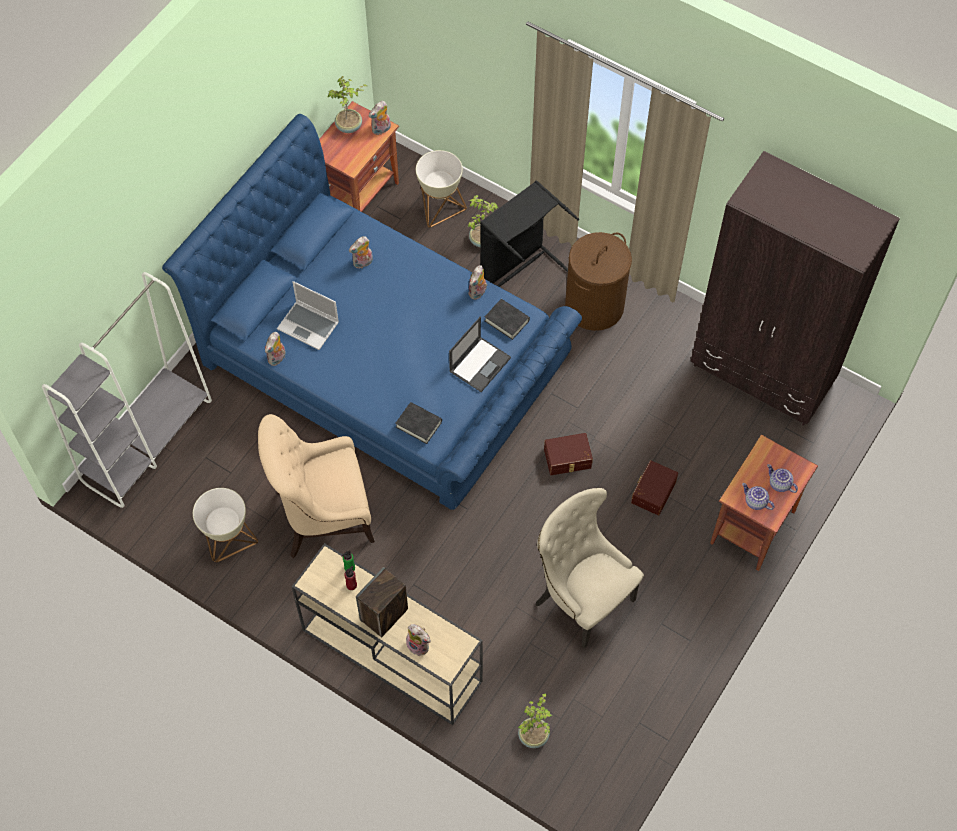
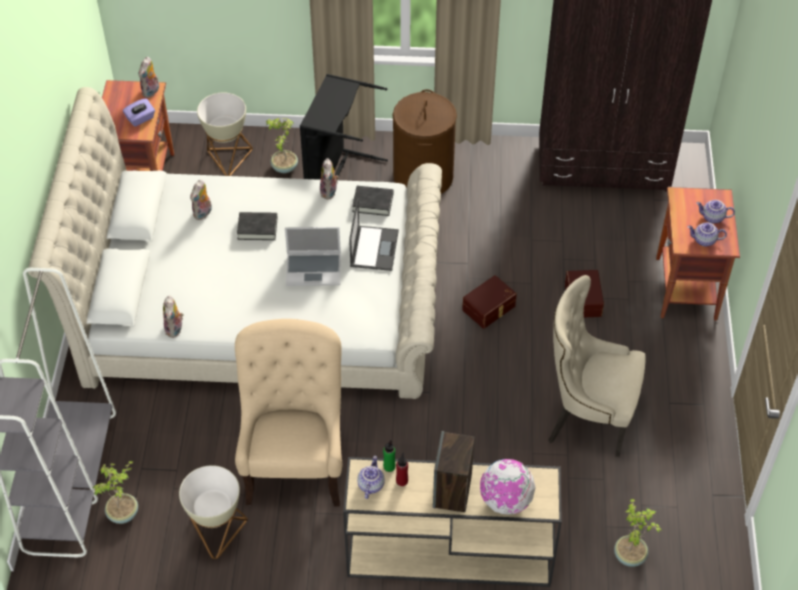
camera: 30 degrees left, 10 degrees down
blue bed [162,114,582,510] -> beige bed [28,87,442,399]
beige chair [258,414,375,558] -> beige chair turned 135 degrees clockwise [235,319,342,507]
laptop [277,281,339,350] -> laptop moved to [285,227,341,286]
potted plant [328,76,367,133] -> potted plant moved to [93,461,138,524]
black book [395,402,442,444] -> black book moved to [237,212,277,240]
plush toy [406,624,431,656] -> globe [480,459,536,515]
none -> purple tissue box [123,98,155,127]
none -> teapot [357,456,385,499]

